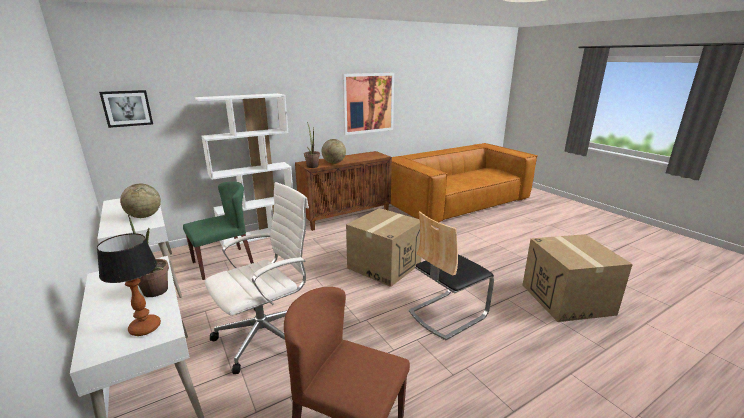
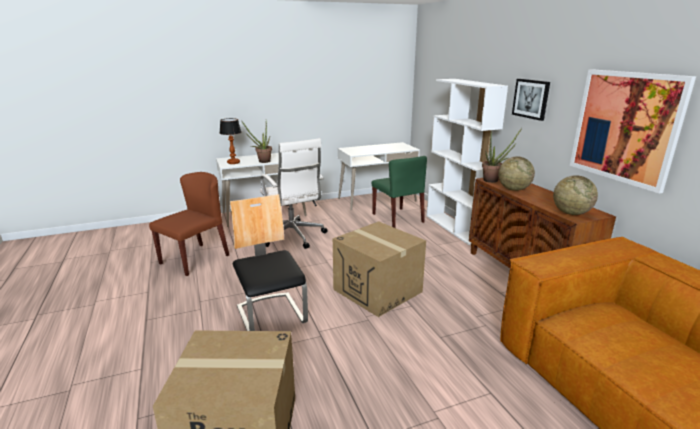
camera: 100 degrees right, 0 degrees up
picture [99,90,153,128] -> picture moved to [512,79,550,121]
globe [120,184,161,218] -> globe moved to [553,175,598,215]

